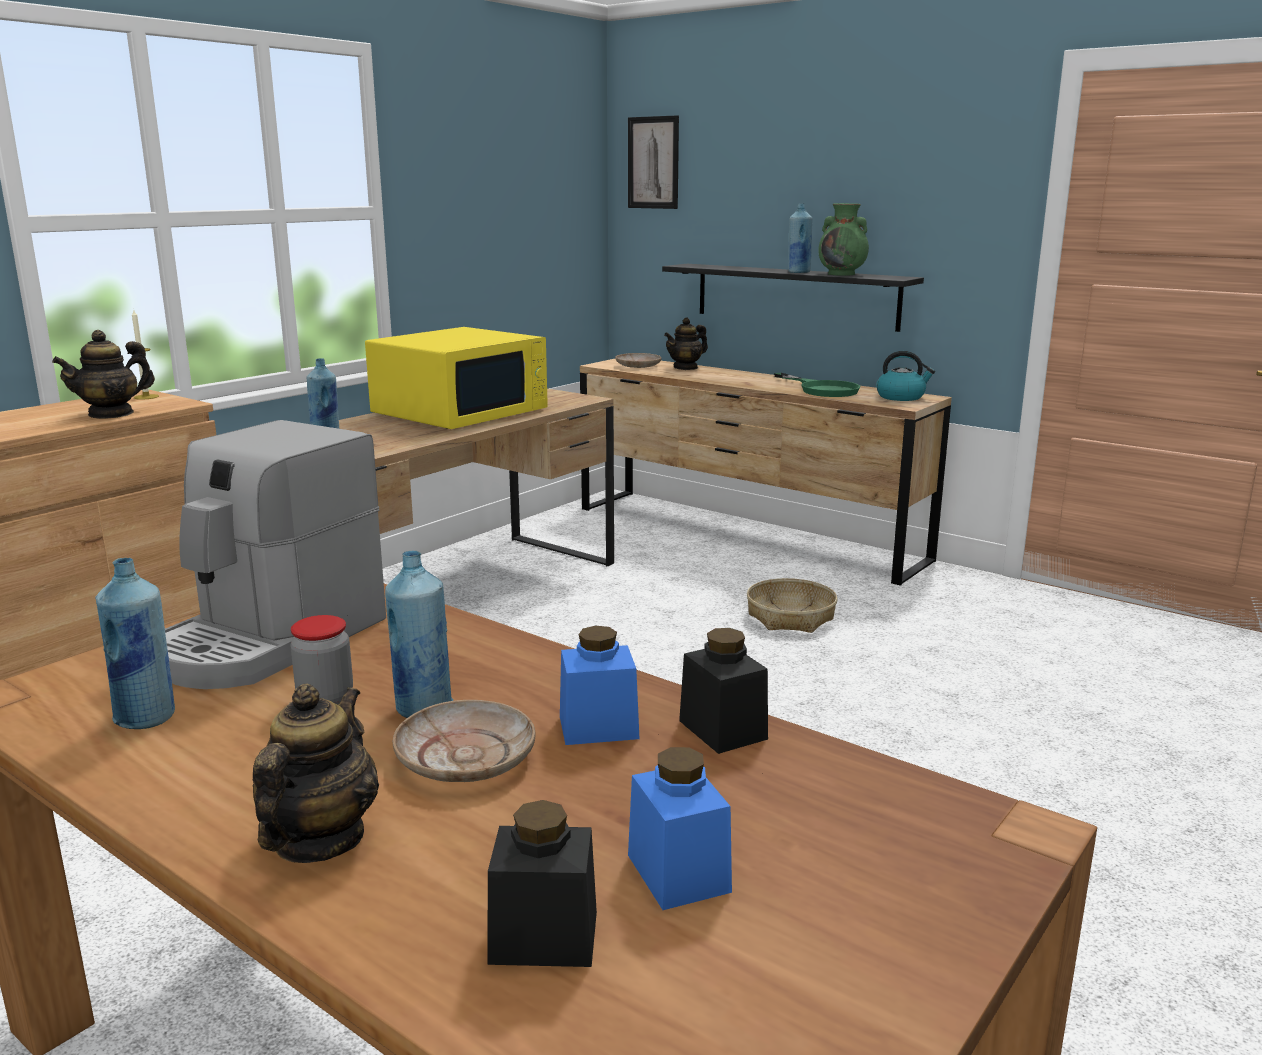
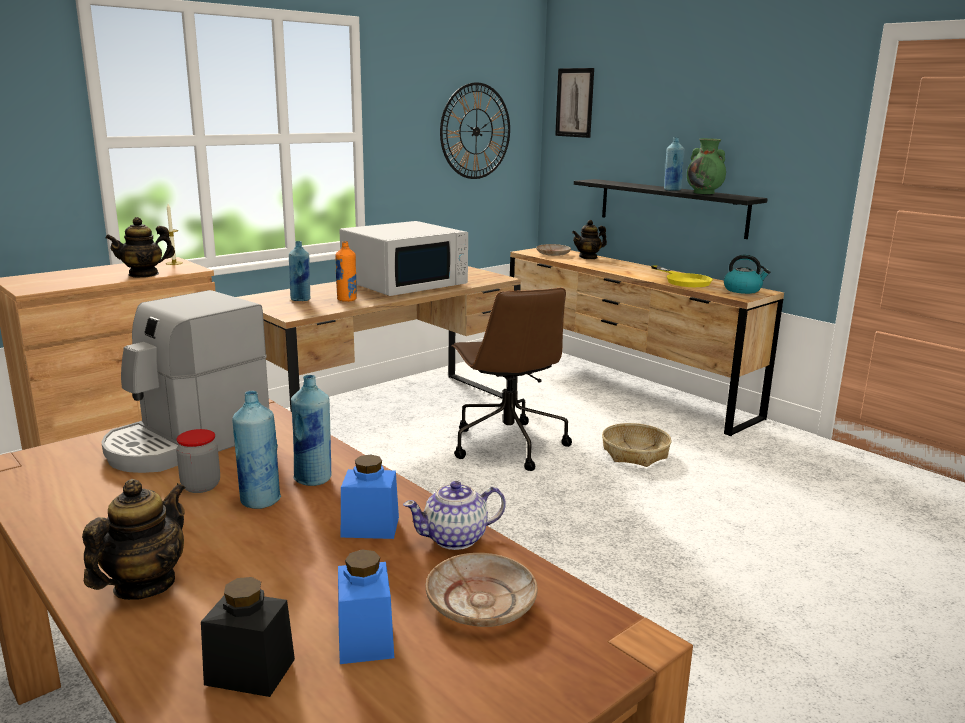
camera: 10 degrees right, 0 degrees up
blue bottle [95,558,175,729] -> blue bottle moved to [291,375,332,486]
yellow microwave [365,327,548,429] -> white microwave [339,221,468,296]
beige plate [393,700,536,782] -> beige plate moved to [426,553,538,627]
black jar [679,628,768,754] -> teapot [403,481,506,550]
green frying pan [774,373,860,397] -> yellow frying pan [651,265,713,287]
none -> orange bottle [335,241,357,302]
none -> wall clock [440,82,510,179]
none -> brown office chair [451,288,572,471]

